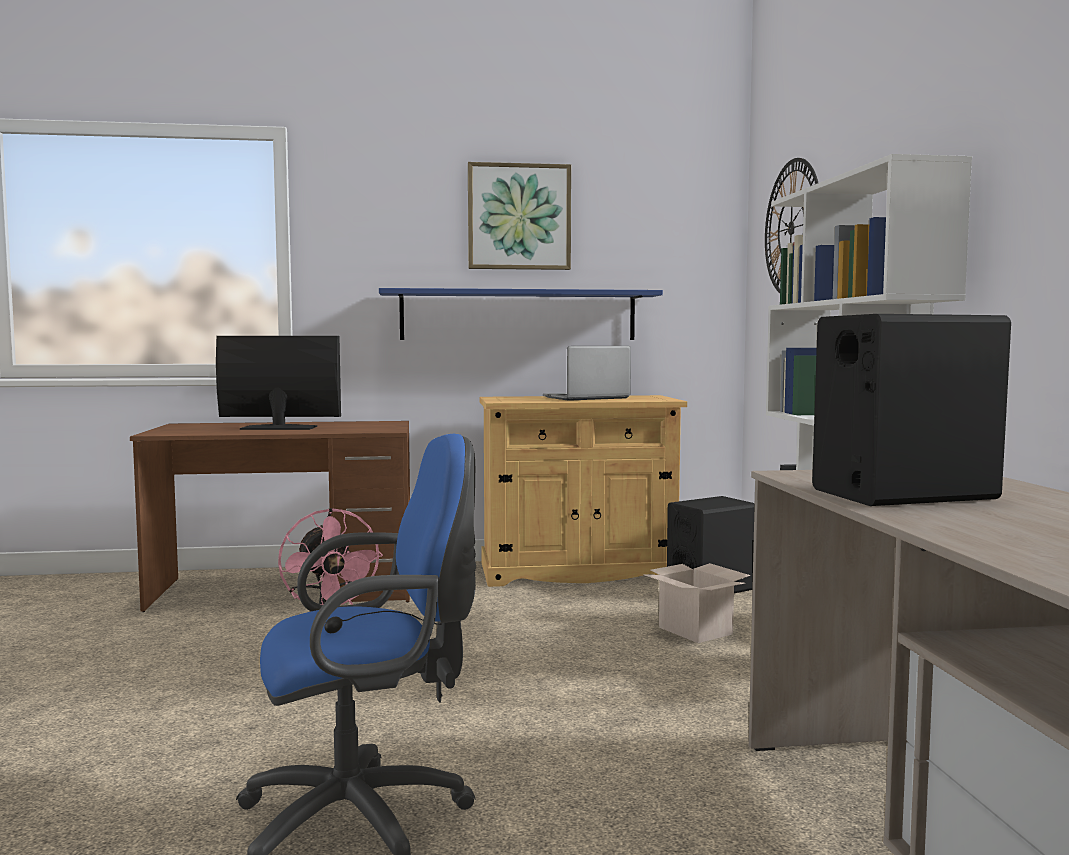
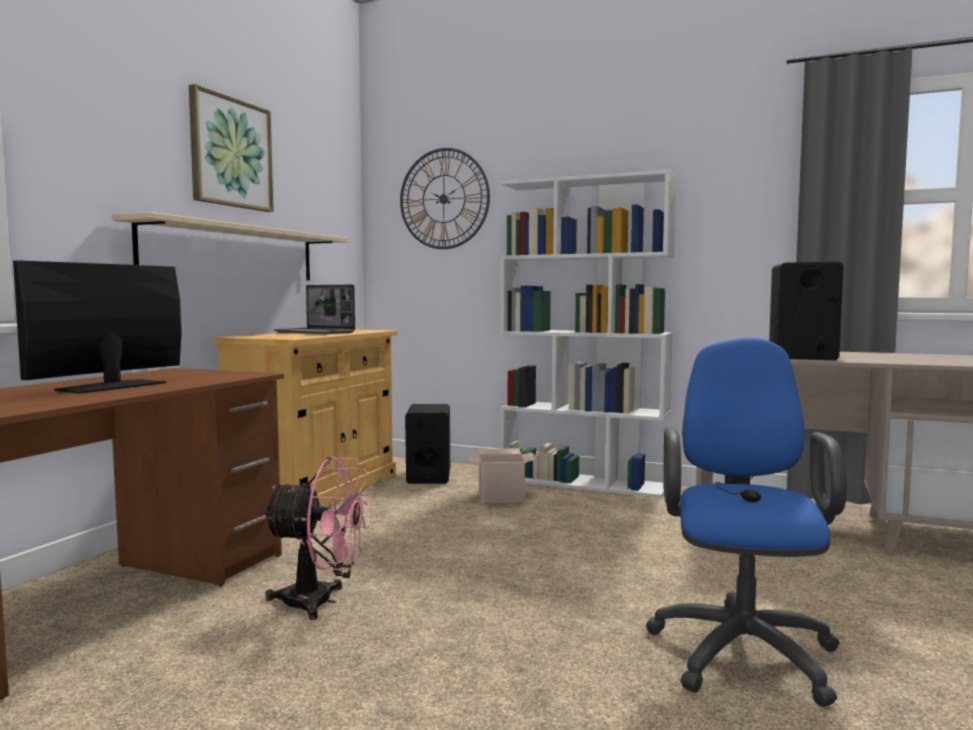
camera: 60 degrees left, 0 degrees up
blue shelf [379,288,663,340] -> beige shelf [113,212,347,281]
laptop [543,346,631,401] -> laptop turned 60 degrees counterclockwise [274,285,355,334]

